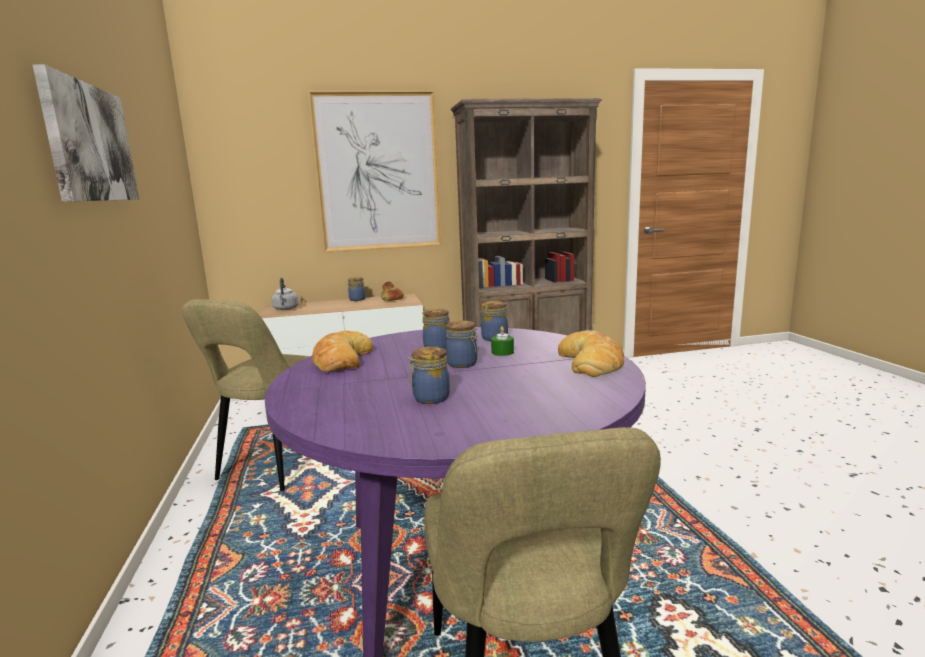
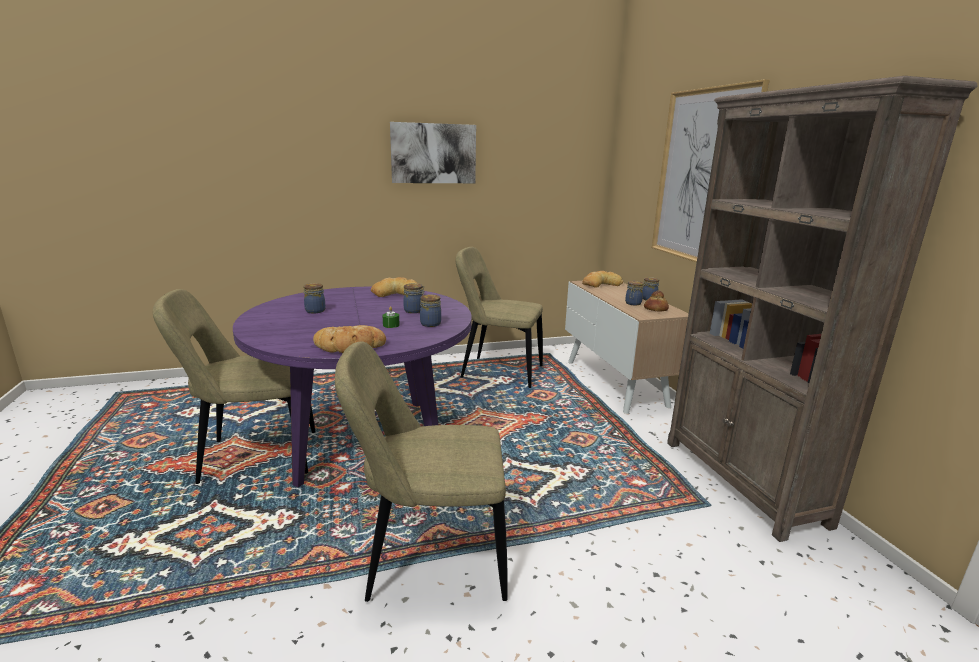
camera: 85 degrees right, 5 degrees up
grey kettle [271,277,299,310] -> bread [582,271,623,287]
jar [446,321,479,368] -> jar moved to [625,281,644,305]
none -> beige chair [335,341,508,602]

